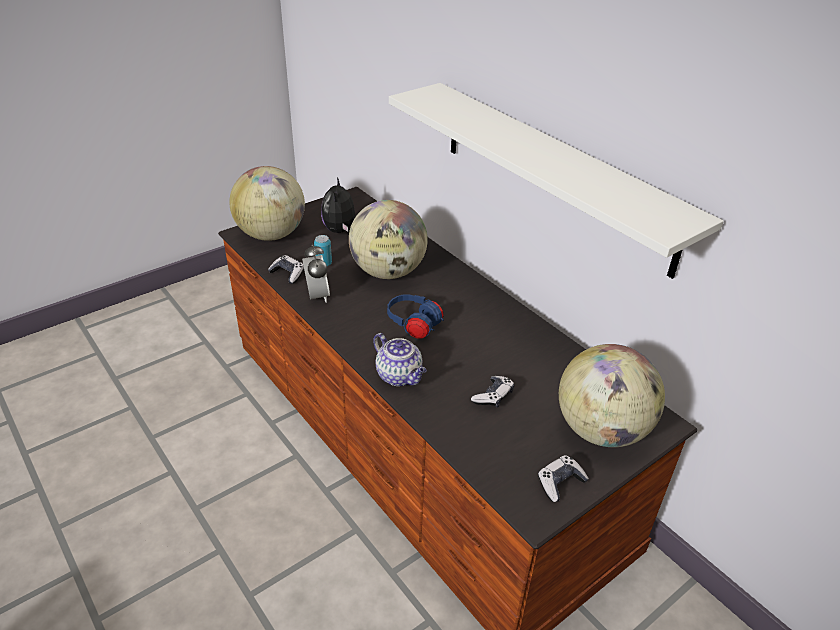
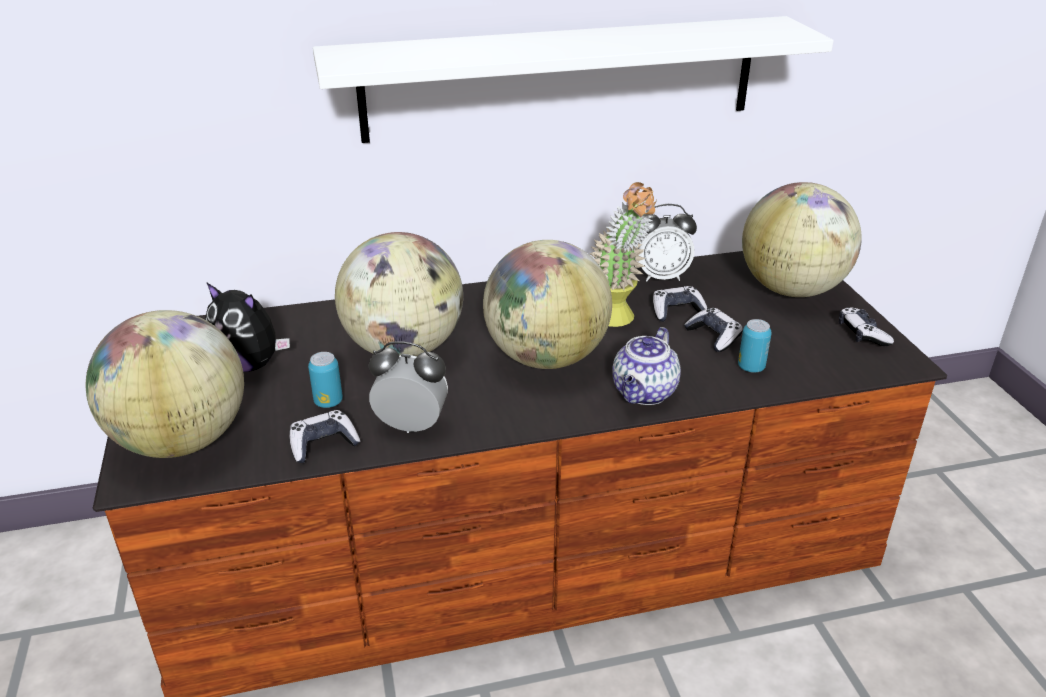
camera: 65 degrees left, 5 degrees down
teapot [373,333,426,386] -> teapot turned 135 degrees clockwise [612,327,681,405]
blue headphones [387,294,444,339] -> globe [483,240,612,369]
none -> potted plant [590,182,657,327]
none -> alarm clock [638,204,697,282]
none -> game controller [653,286,707,322]
none -> can [738,319,772,373]

